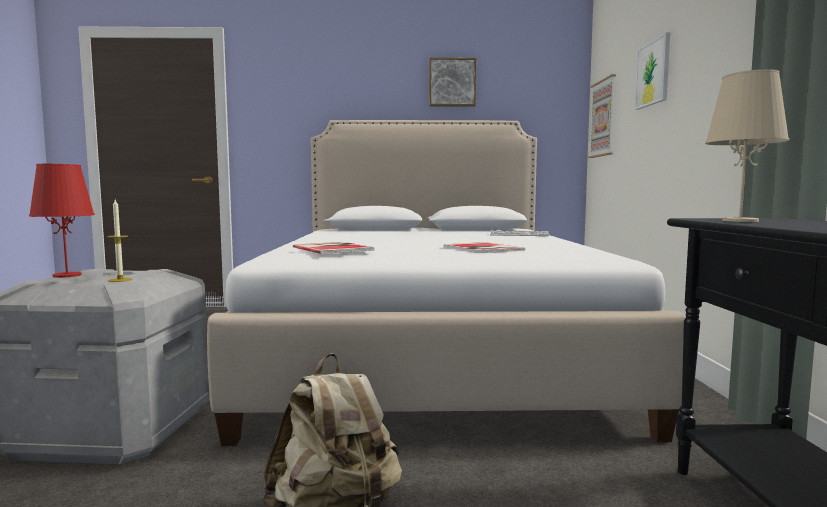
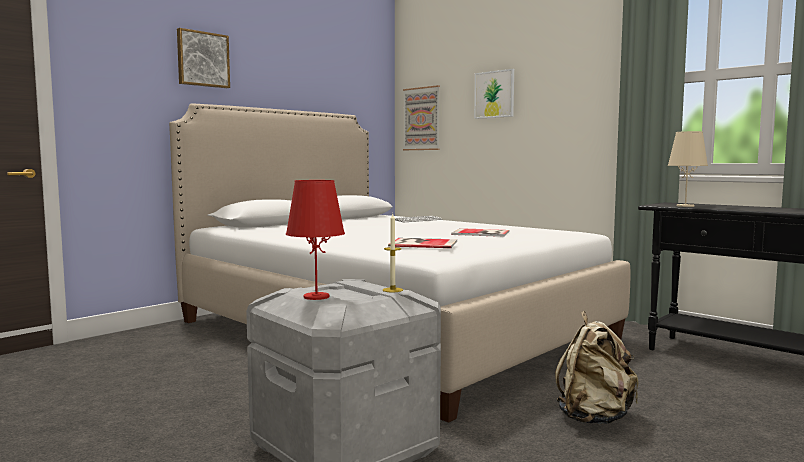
camera: 45 degrees left, 0 degrees up
picture [429,58,476,107] -> picture moved to [177,28,230,88]

